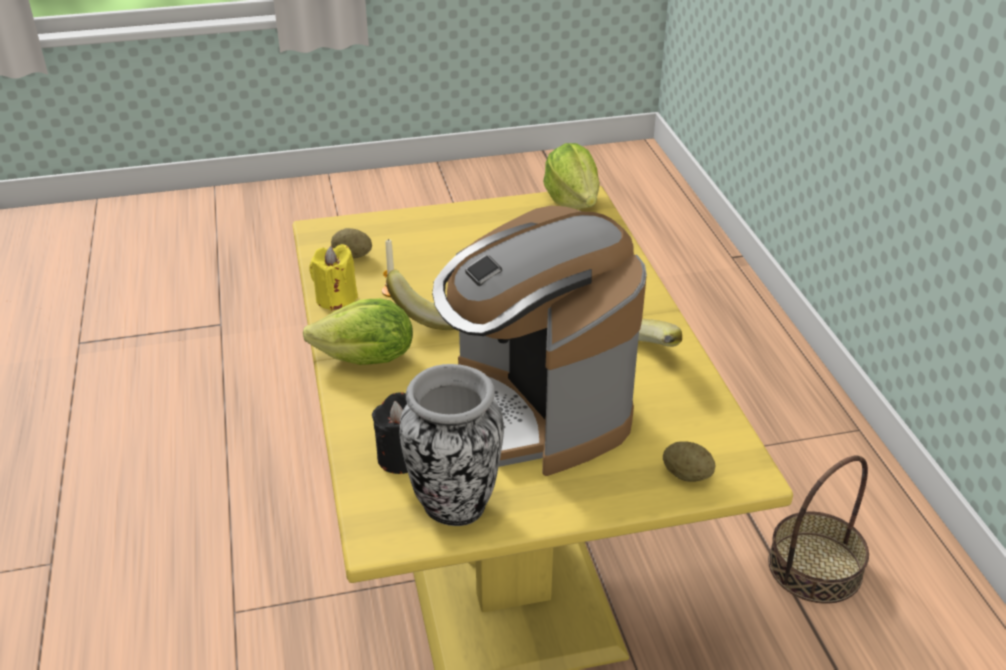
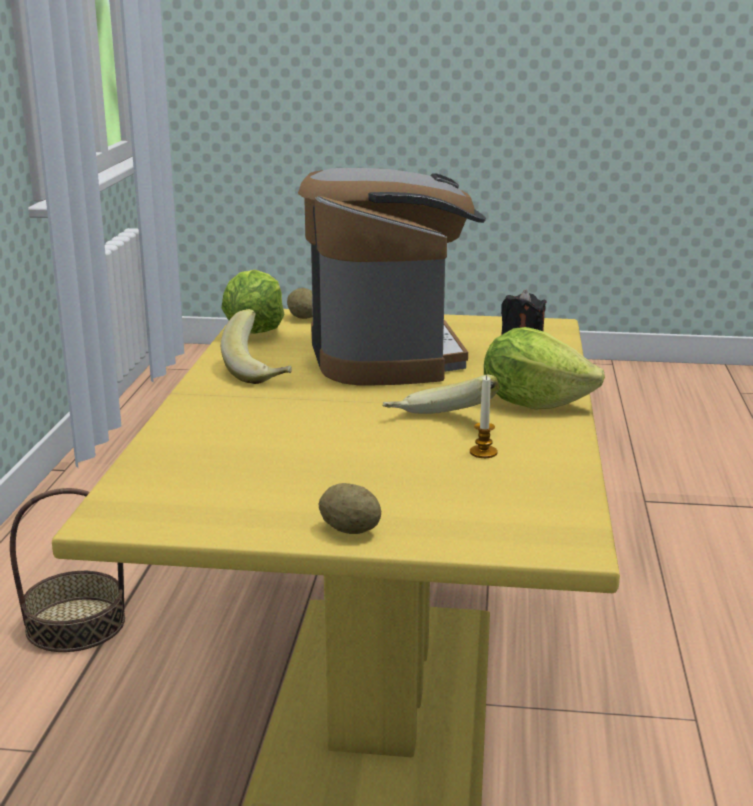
camera: 160 degrees left, 15 degrees down
yellow candle [309,244,358,311] -> none
potato [331,228,372,259] -> potato moved to [319,483,381,534]
vase [399,364,504,526] -> none
lettuce [543,143,600,209] -> lettuce moved to [222,270,284,334]

